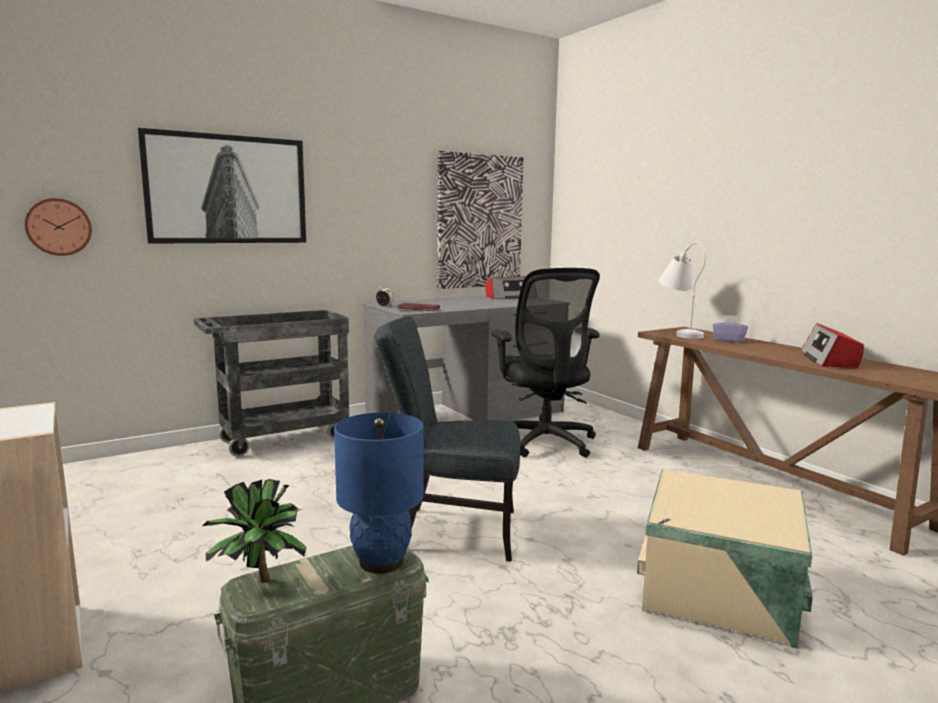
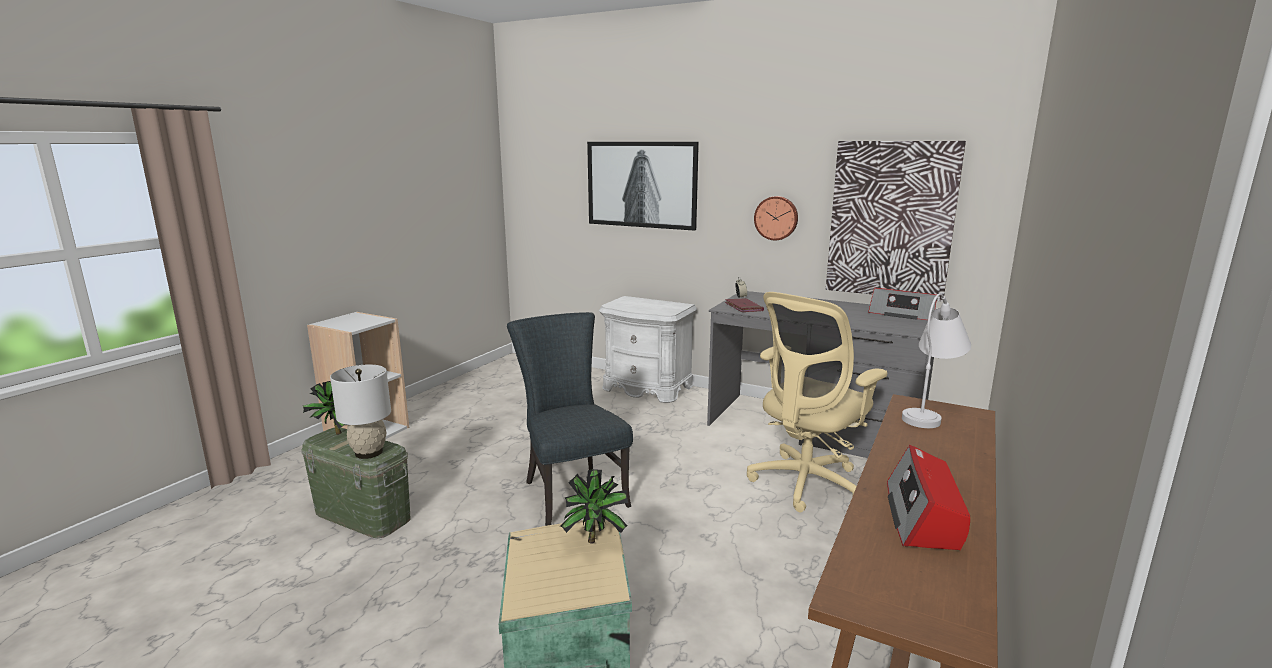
camera: 60 degrees right, 5 degrees up
wall clock [25,198,92,256] -> wall clock moved to [754,196,798,240]
black cart [194,310,349,457] -> white nightstand [599,296,697,403]
blue table lamp [334,413,424,574] -> white table lamp [330,364,391,459]
black office chair [491,268,600,457] -> beige office chair [747,292,887,513]
purple tissue box [713,315,748,343] -> none
radio [801,323,864,368] -> radio turned 60 degrees counterclockwise [887,445,970,550]
none -> potted plant [560,469,628,544]

